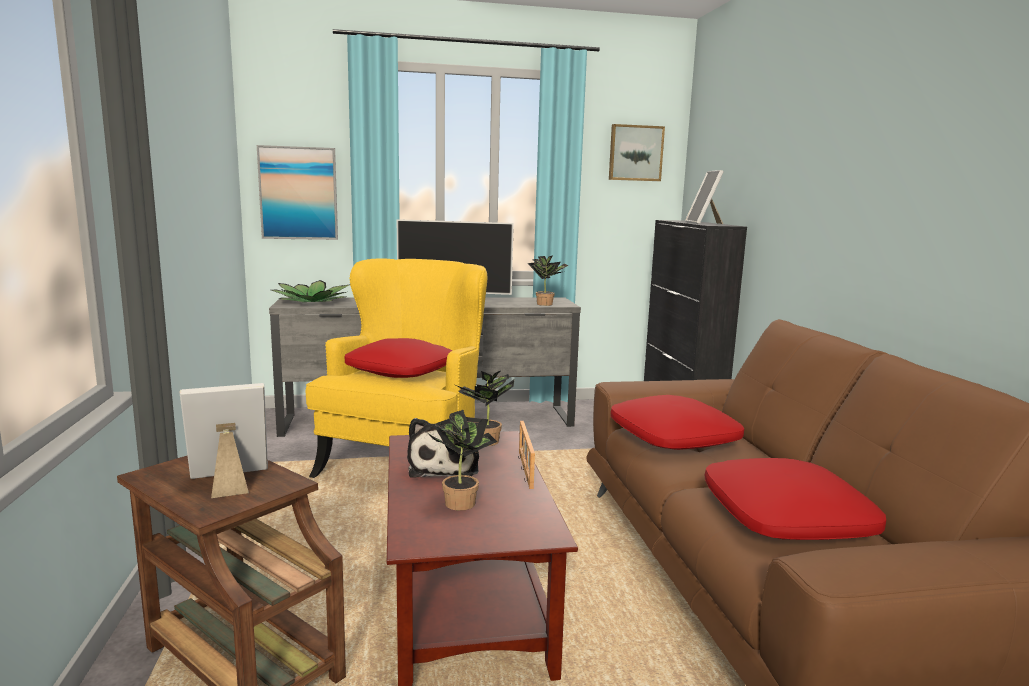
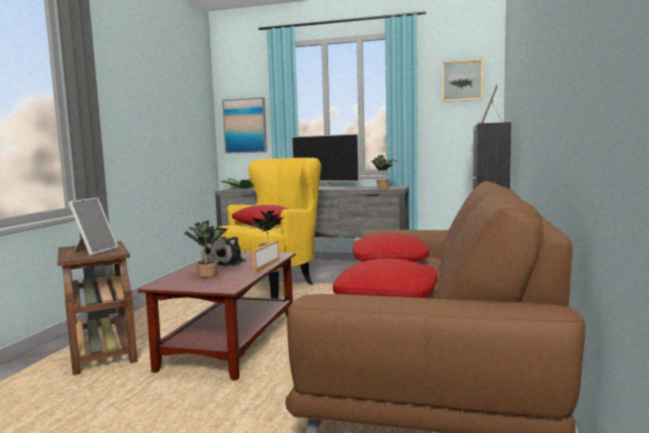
camera: 25 degrees right, 5 degrees down
picture frame [180,383,268,498] -> picture frame turned 105 degrees clockwise [68,198,118,256]

